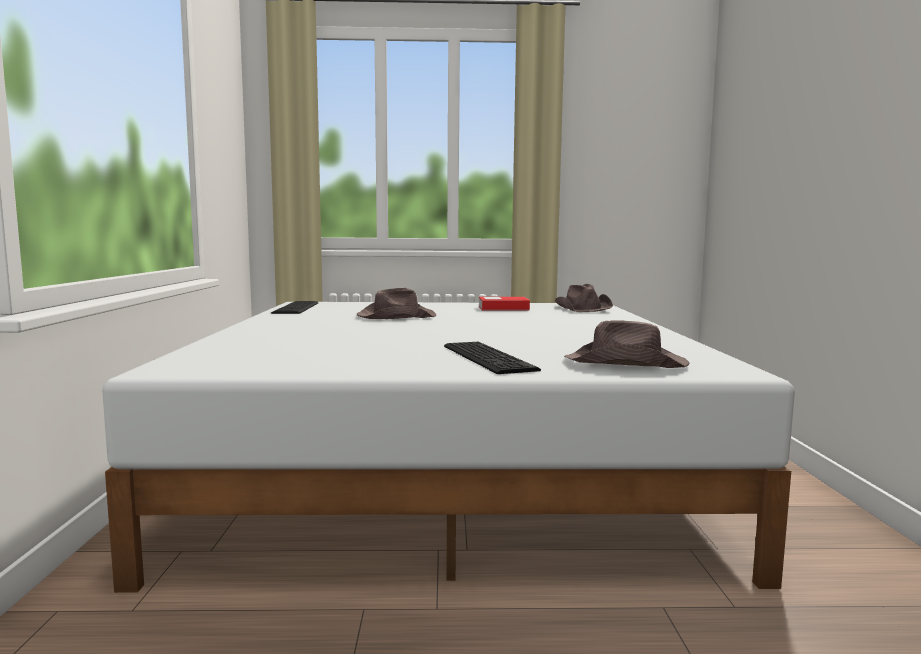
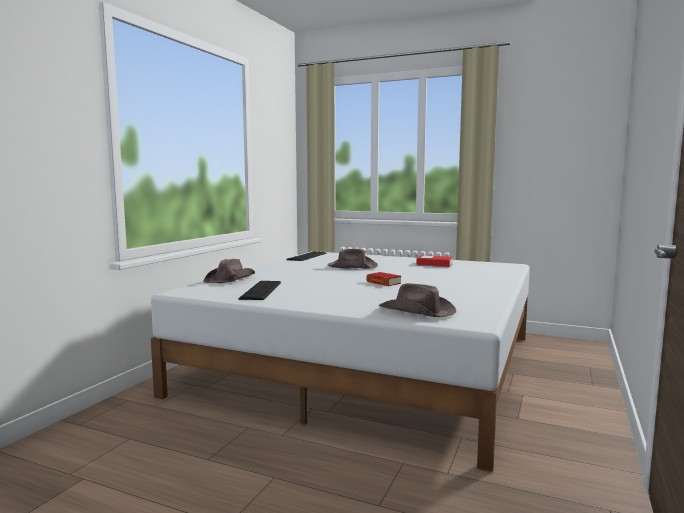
camera: 25 degrees right, 0 degrees up
keyboard [444,342,541,374] -> keyboard moved to [238,281,281,300]
brown hat [555,284,613,312] -> brown hat moved to [203,259,255,283]
none -> book [366,272,401,286]

